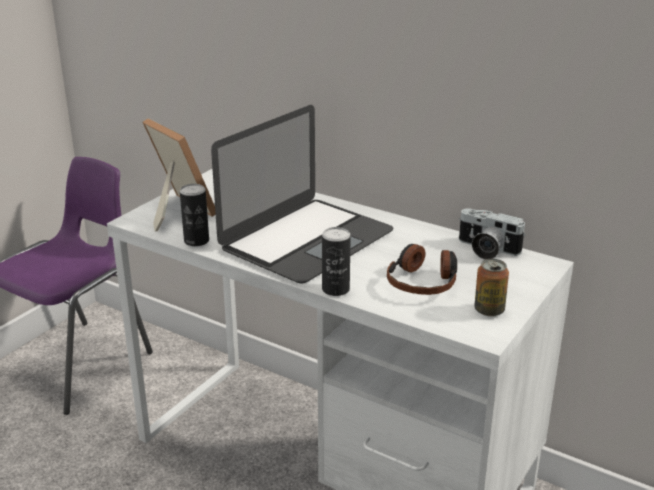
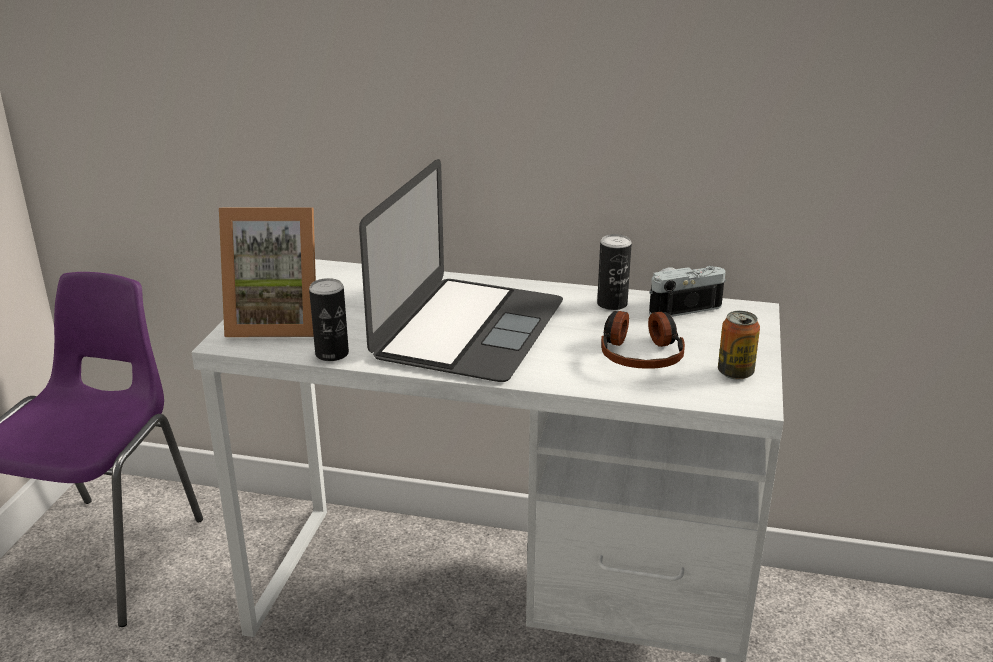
camera: 20 degrees left, 0 degrees up
picture frame [143,118,216,232] -> picture frame turned 150 degrees clockwise [219,207,316,337]
can [322,227,351,296] -> can moved to [597,234,632,310]
camera [459,208,526,259] -> camera turned 150 degrees clockwise [649,266,726,317]

